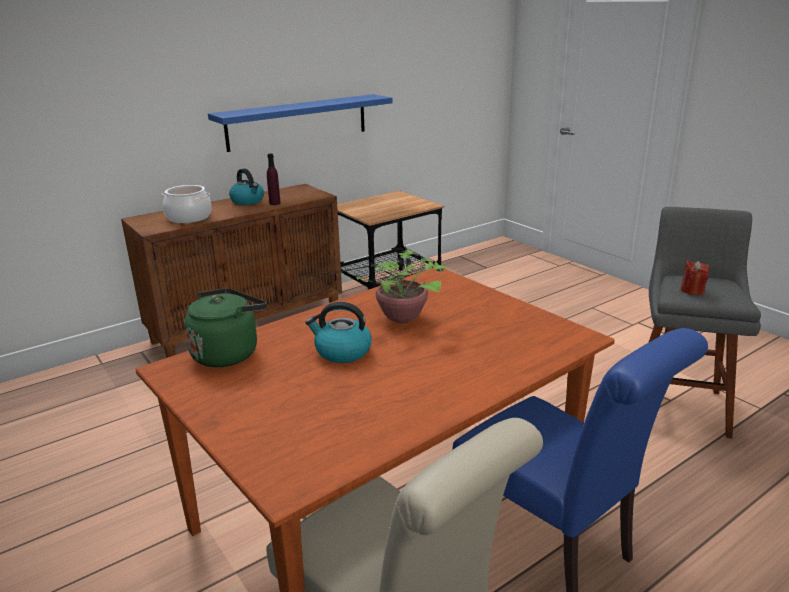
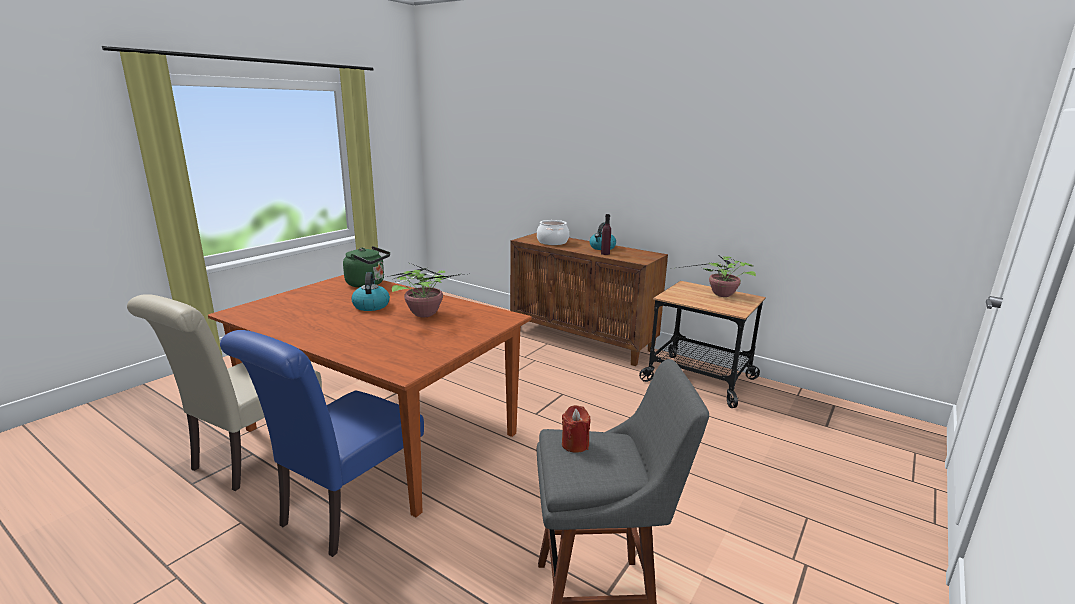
camera: 70 degrees right, 5 degrees down
blue shelf [208,94,393,152] -> none
none -> potted plant [671,256,756,297]

